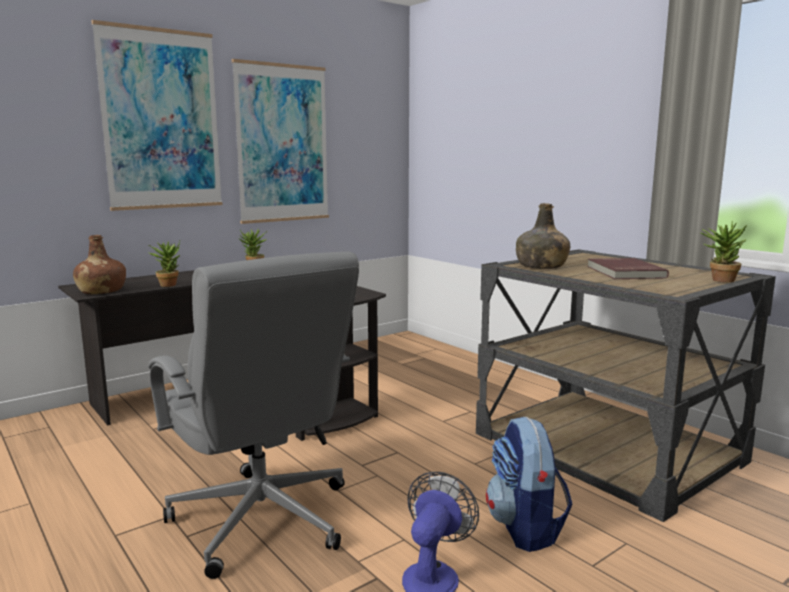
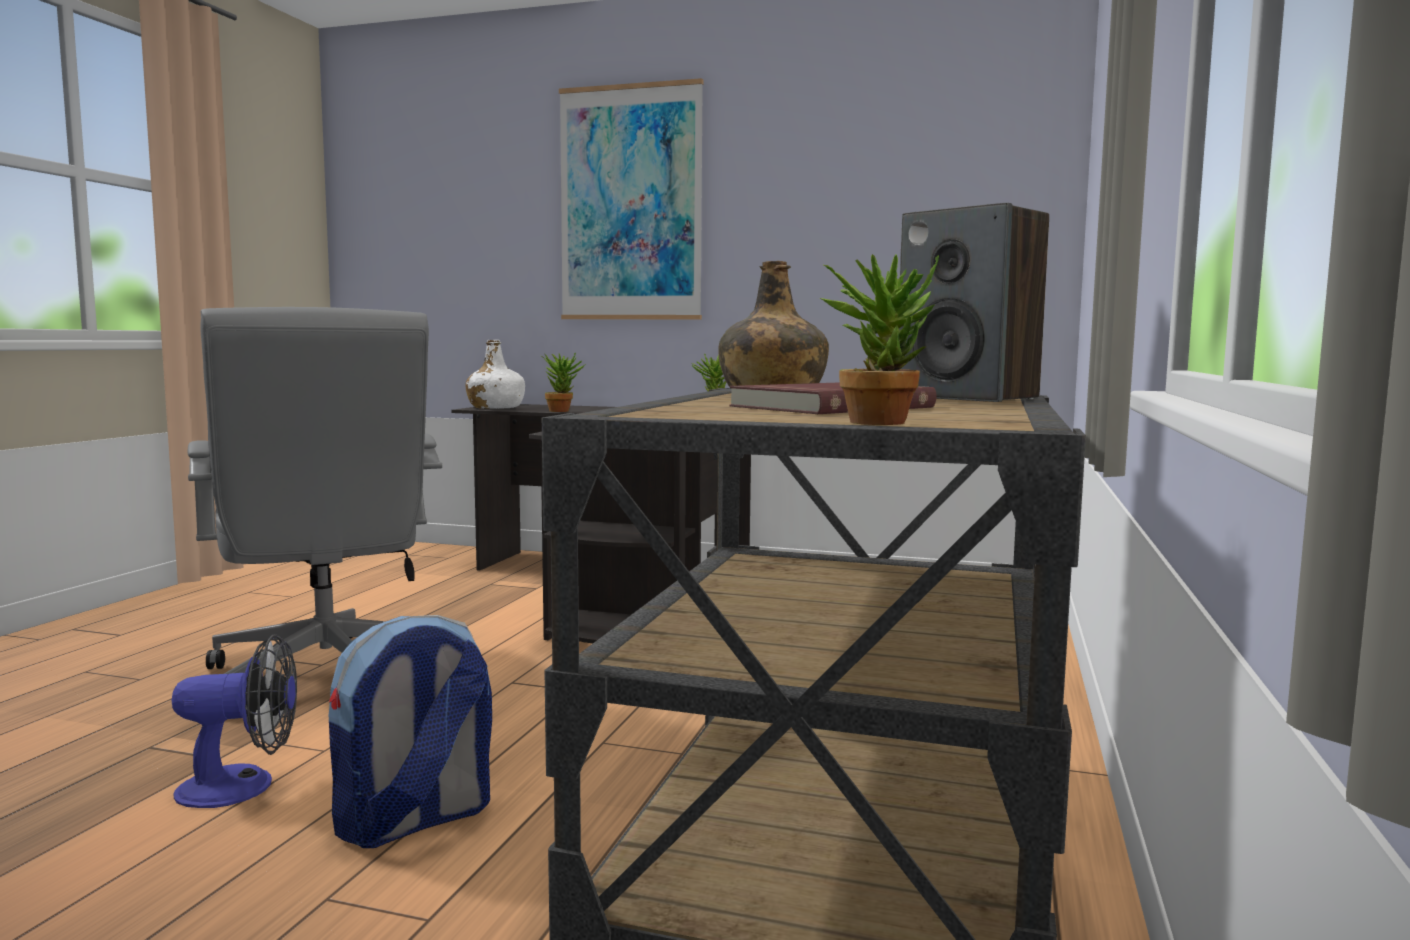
camera: 55 degrees right, 5 degrees down
brown bottle [73,235,126,294] -> white bottle [465,340,525,409]
grey office chair [148,252,359,579] -> grey office chair turned 45 degrees counterclockwise [188,307,442,674]
picture [232,59,329,224] -> none
none -> speaker [899,203,1049,402]

